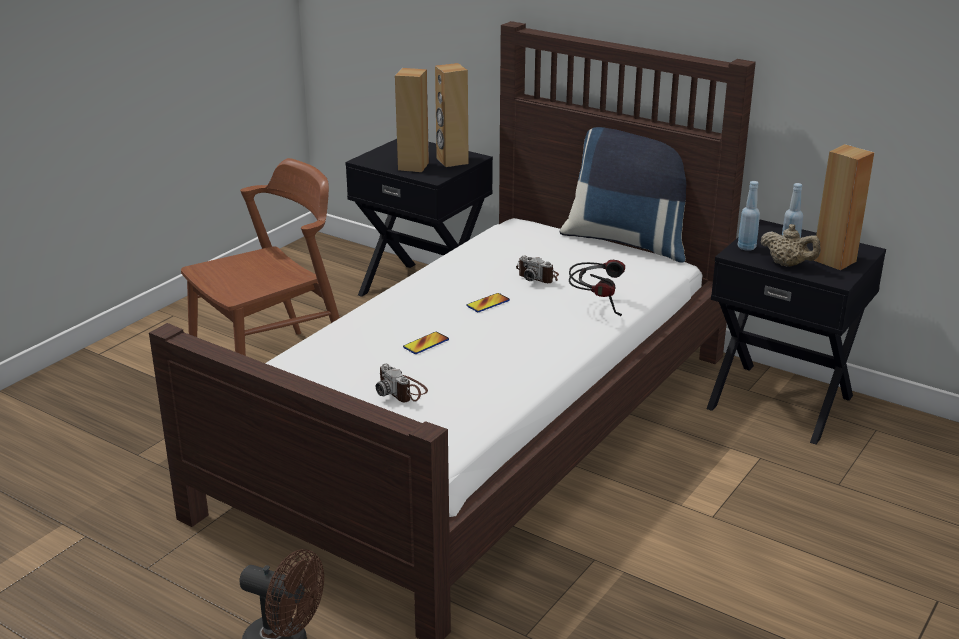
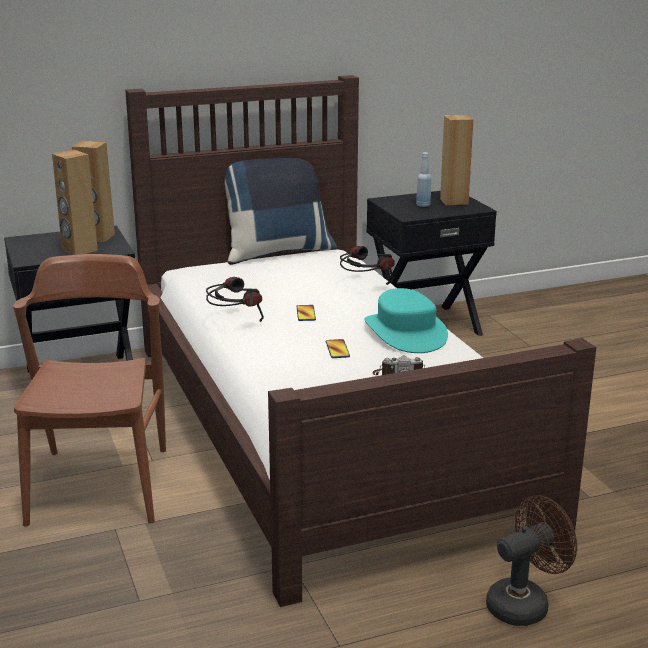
camera: 55 degrees left, 5 degrees down
camera [516,256,559,283] -> none
blue bottle [737,181,760,251] -> none
beige teapot [760,224,821,267] -> none
none -> headphones [206,277,264,322]
none -> turquoise hat [364,288,448,353]

